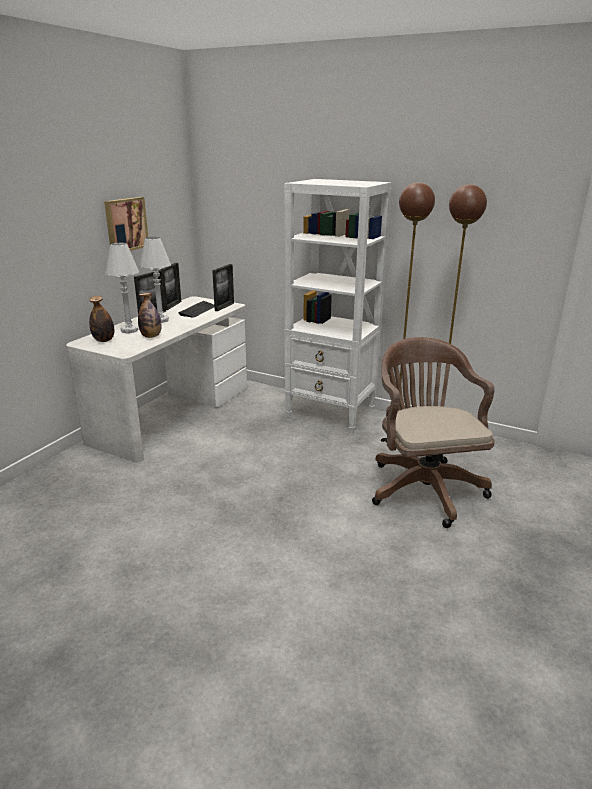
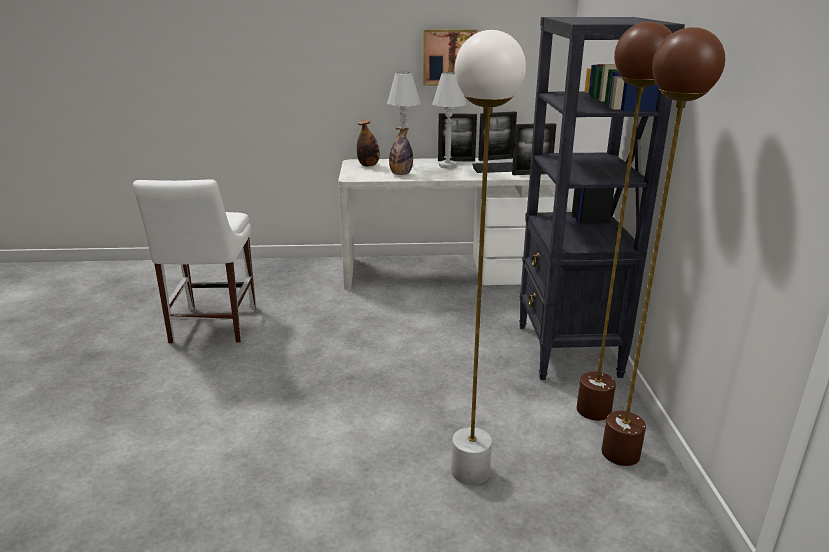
camera: 60 degrees right, 0 degrees up
white bookcase [284,179,392,432] -> black bookcase [519,17,685,380]
brown office chair [372,337,495,528] -> white floor lamp [451,30,526,485]
none -> white chair [133,179,256,343]

